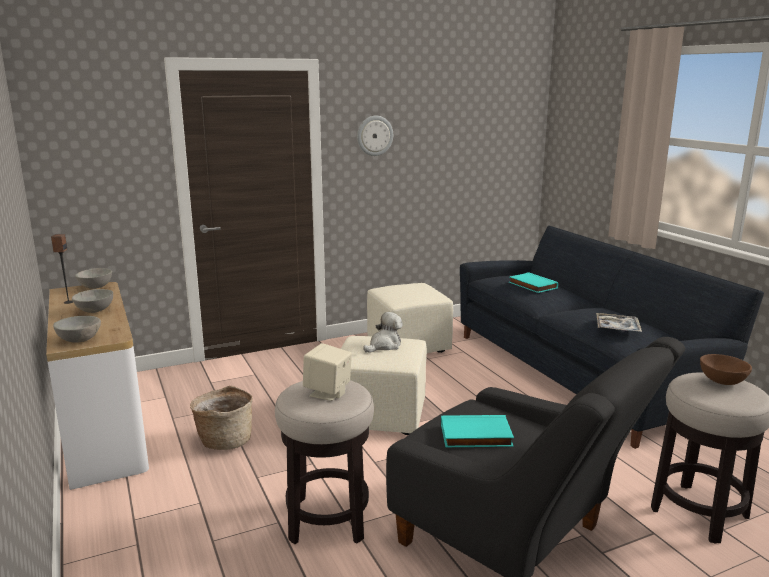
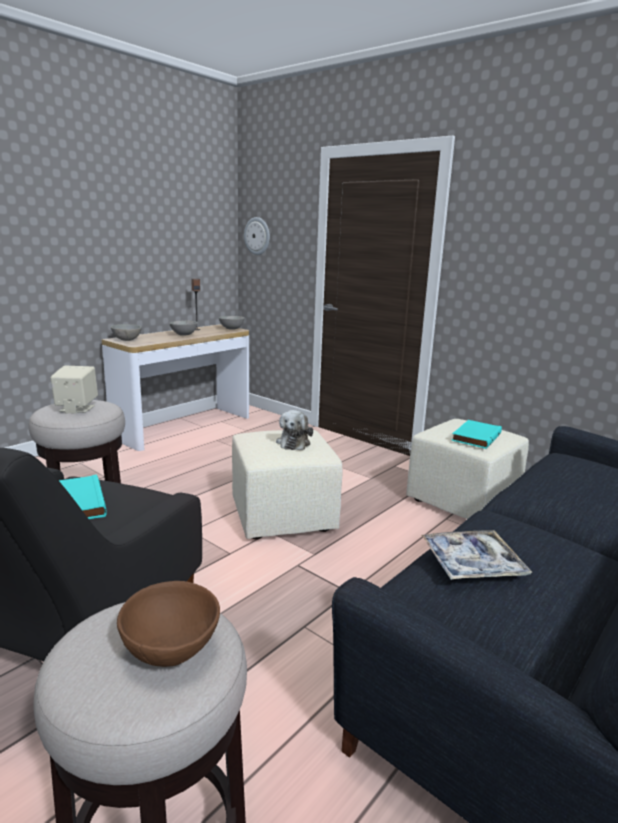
camera: 65 degrees right, 0 degrees up
basket [190,385,253,450] -> none
wall clock [357,116,393,156] -> wall clock moved to [244,217,270,255]
plush toy [363,312,403,352] -> plush toy turned 75 degrees clockwise [276,410,313,450]
turquoise book [509,272,558,293] -> turquoise book moved to [451,420,502,449]

